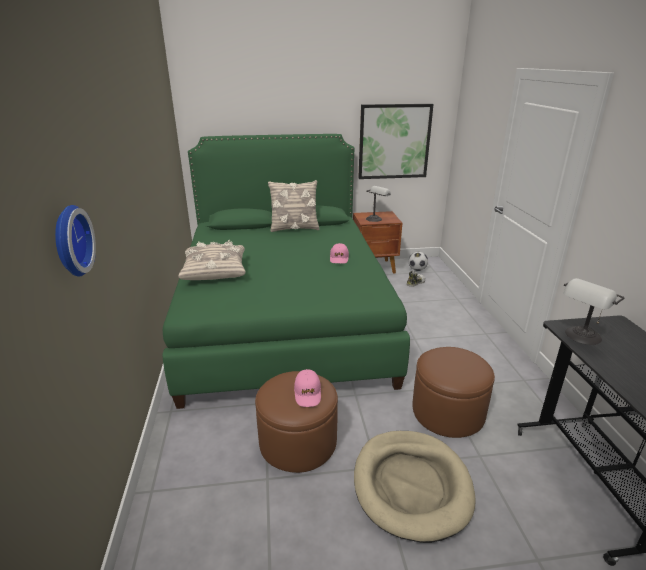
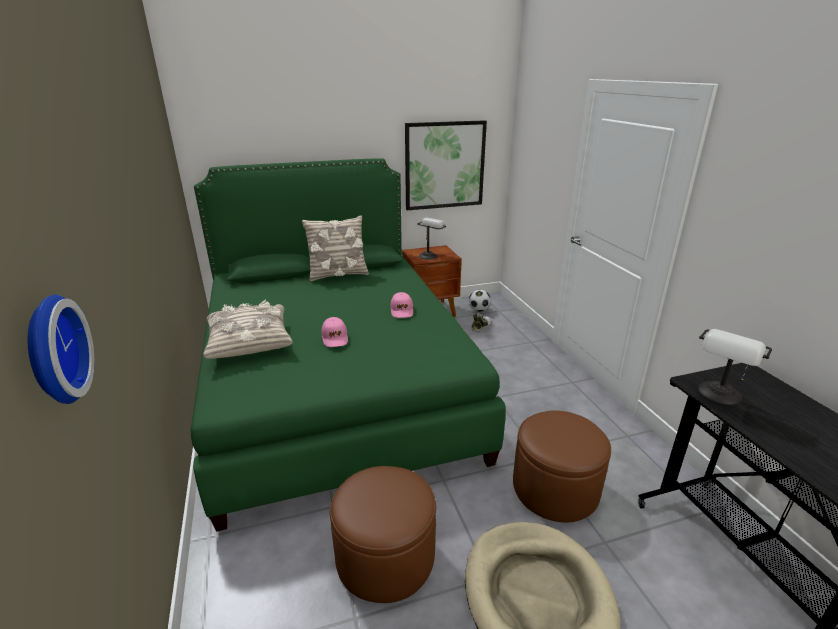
camera: 10 degrees left, 0 degrees up
pink cap [294,369,321,407] -> pink cap moved to [322,317,348,347]

